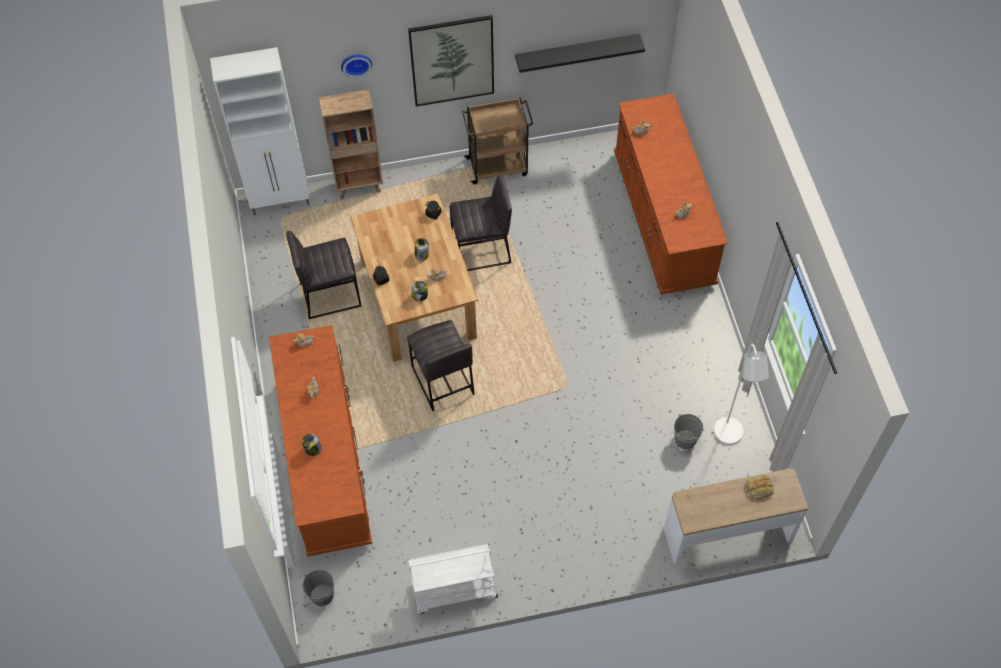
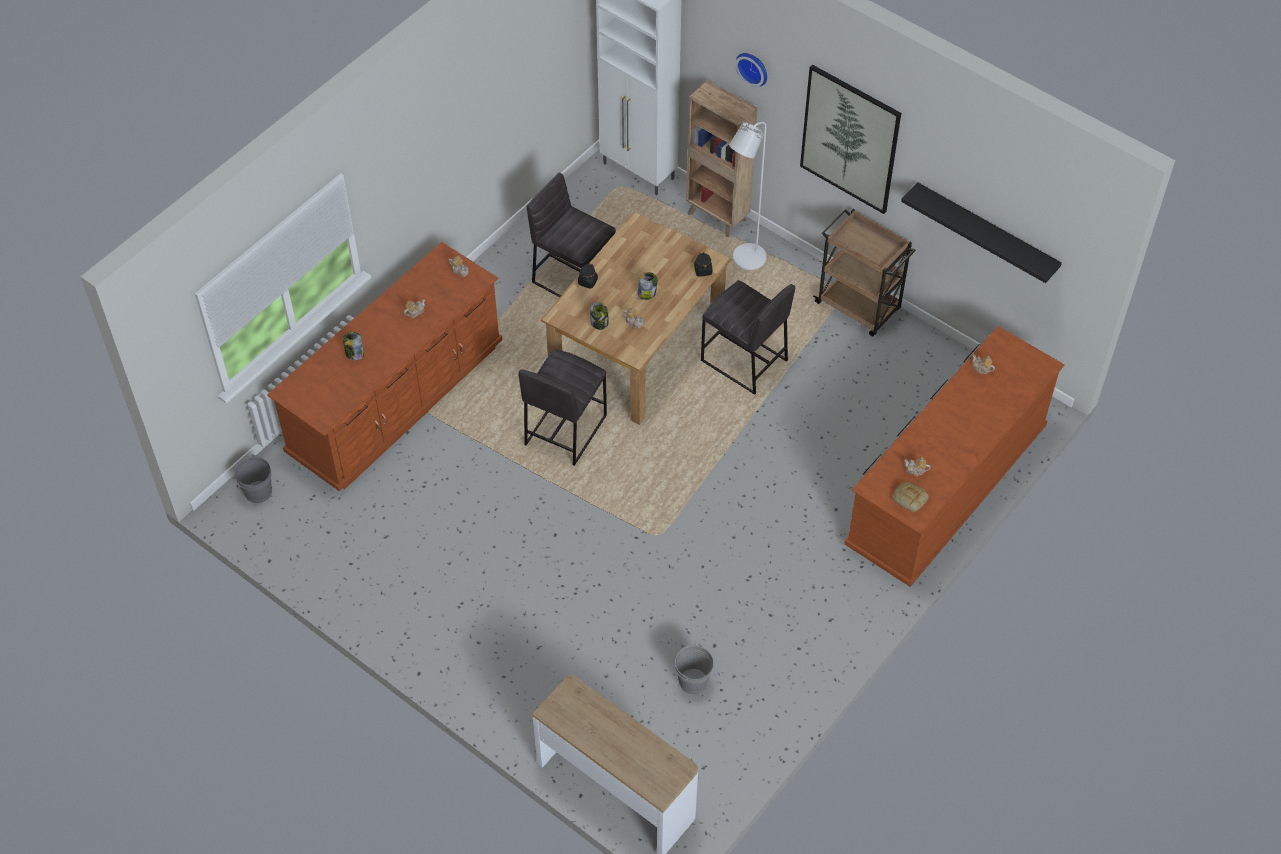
camera: 50 degrees right, 5 degrees down
white cart [408,544,498,614] -> none
white floor lamp [714,344,769,445] -> white floor lamp moved to [729,122,767,270]
bread [746,475,774,499] -> bread moved to [892,482,929,512]

